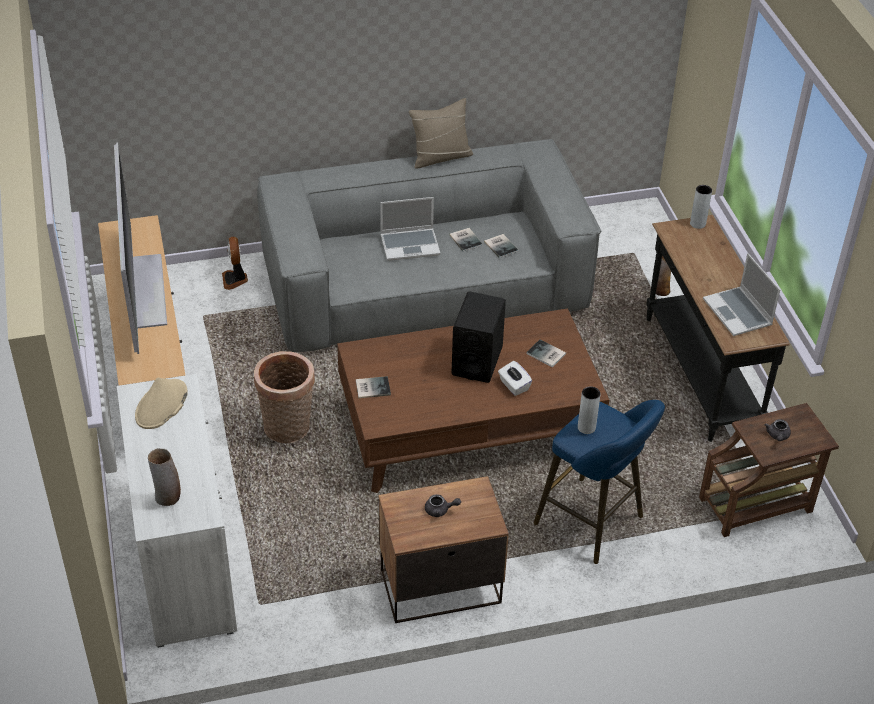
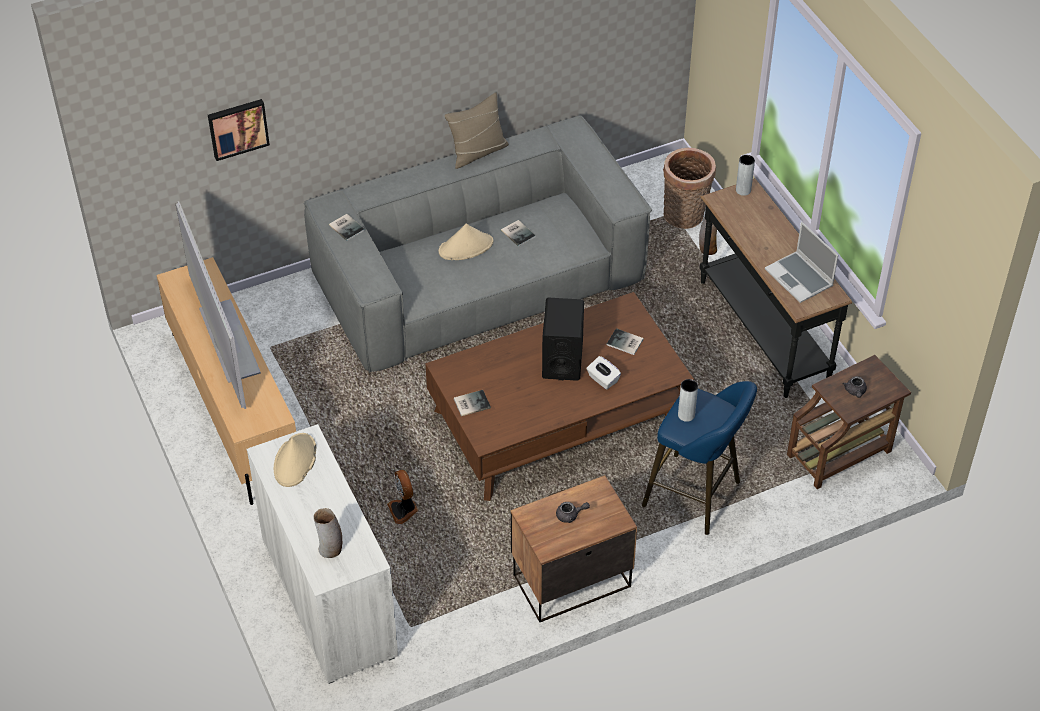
camera: 10 degrees left, 5 degrees up
fan [222,237,248,290] -> fan moved to [387,470,418,524]
basket [254,351,315,443] -> basket moved to [663,148,716,229]
laptop [380,197,440,261] -> beige hat [439,224,493,260]
book [484,234,518,258] -> book moved to [329,214,365,241]
none -> picture [208,99,270,161]

